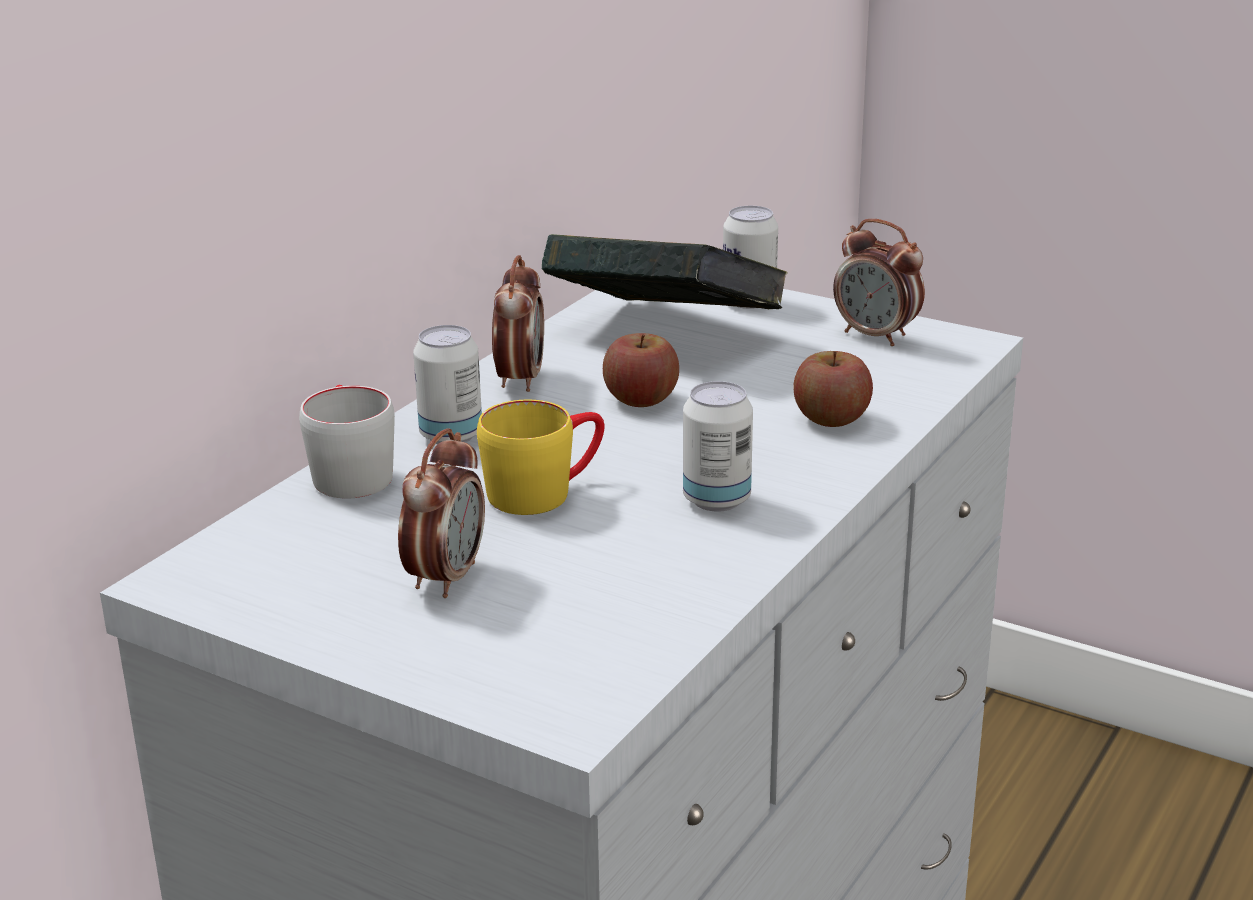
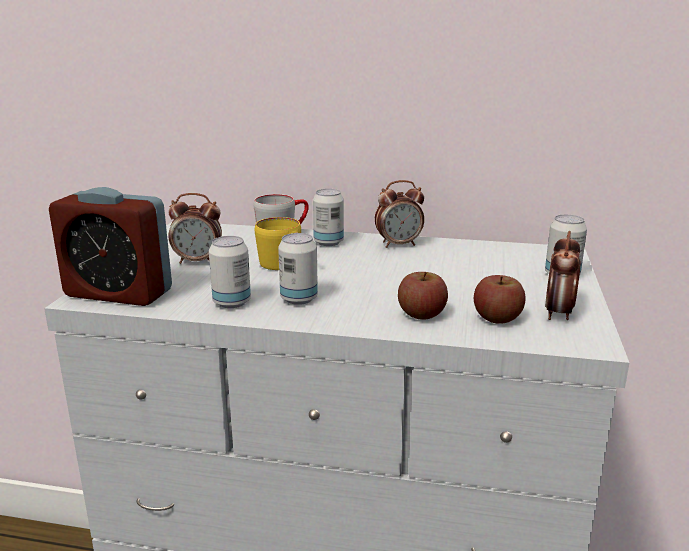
camera: 70 degrees right, 5 degrees down
book [542,234,788,309] -> none
apple [603,333,679,407] -> apple moved to [474,275,525,324]
none -> alarm clock [49,187,172,306]
none -> can [209,236,251,308]

